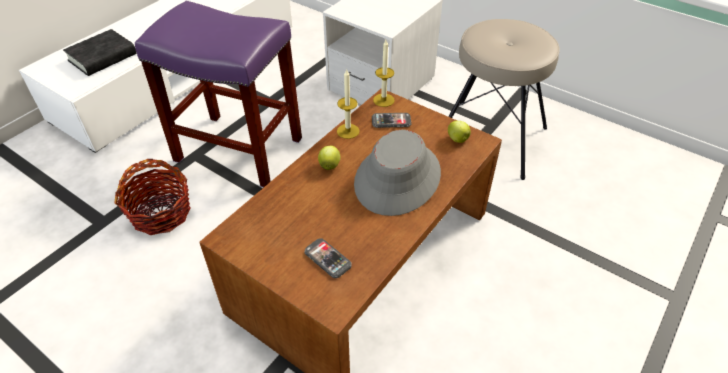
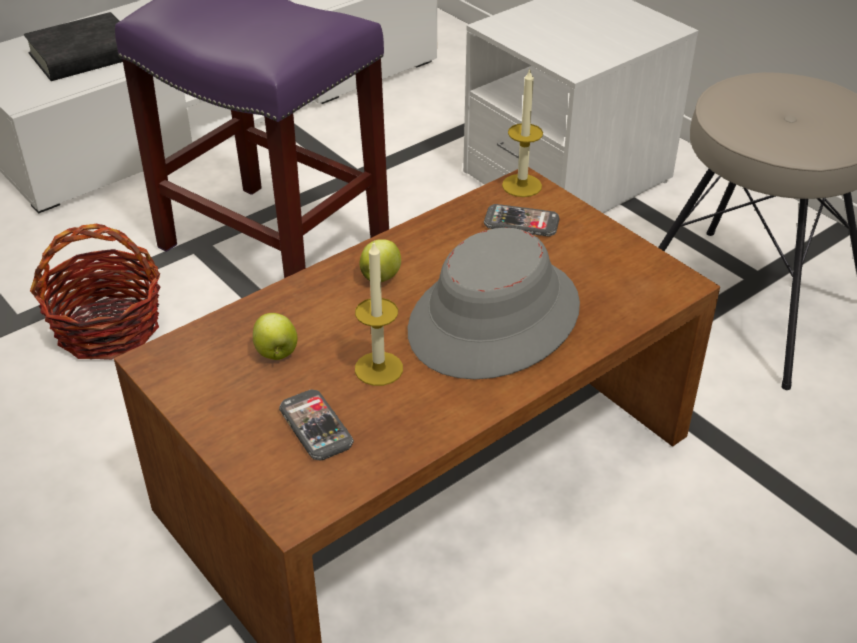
camera: 15 degrees right, 5 degrees down
candle [337,69,360,139] -> candle moved to [355,243,403,386]
apple [448,121,471,143] -> apple moved to [253,313,298,360]

